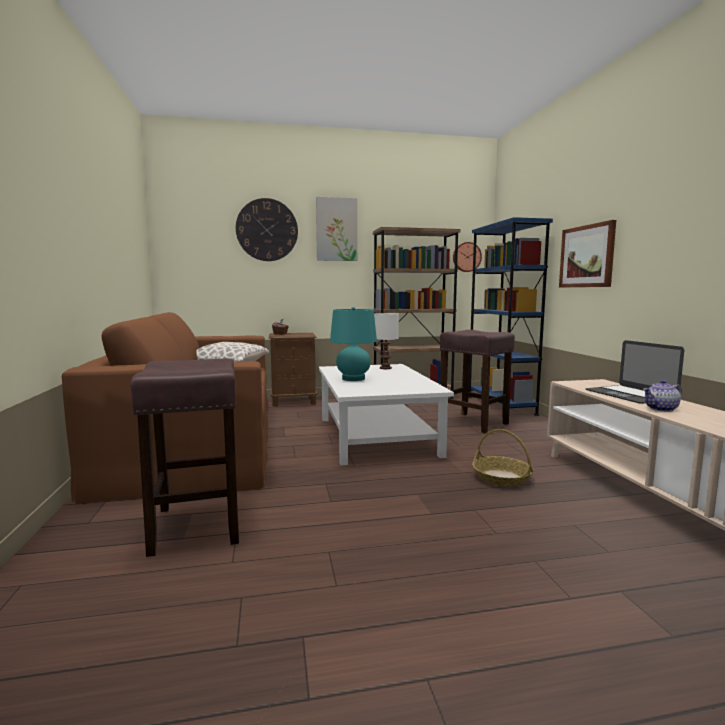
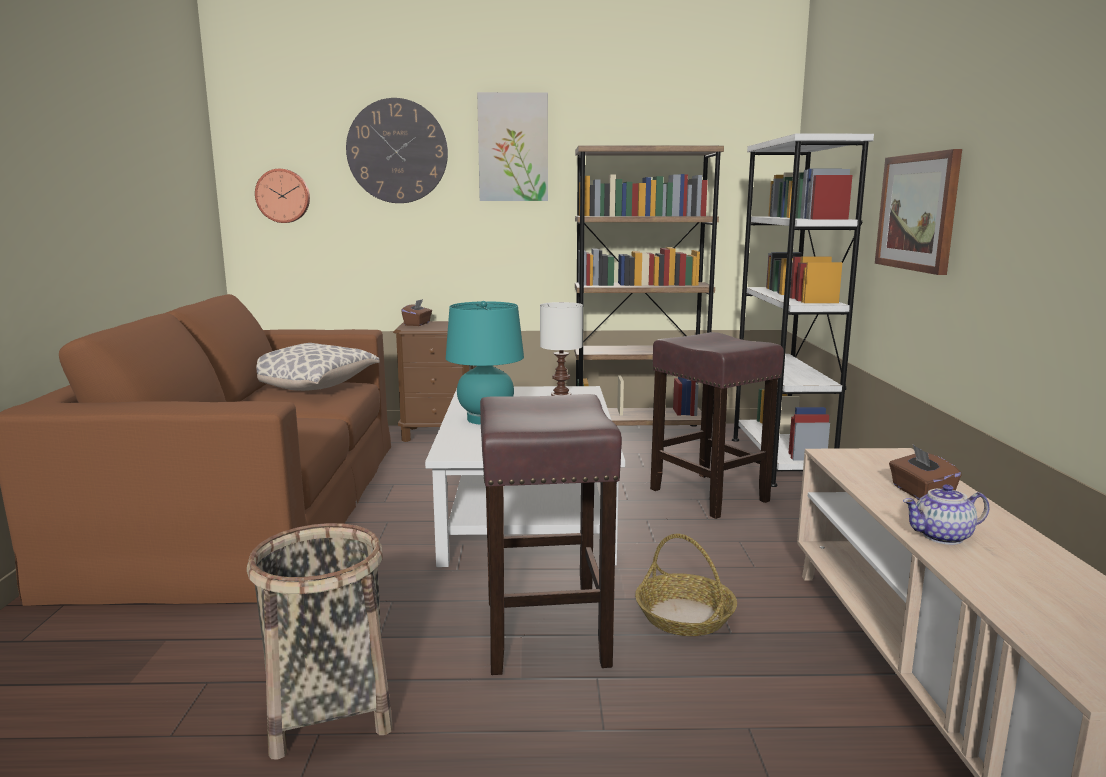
camera: 10 degrees right, 5 degrees up
brown stool [130,358,239,557] -> brown stool moved to [480,394,622,675]
wall clock [453,242,482,272] -> wall clock moved to [255,169,310,223]
blue bookcase [468,217,553,417] -> white bookcase [732,134,874,487]
laptop [585,340,684,404] -> brown tissue box [889,445,961,500]
none -> basket [247,523,393,760]

